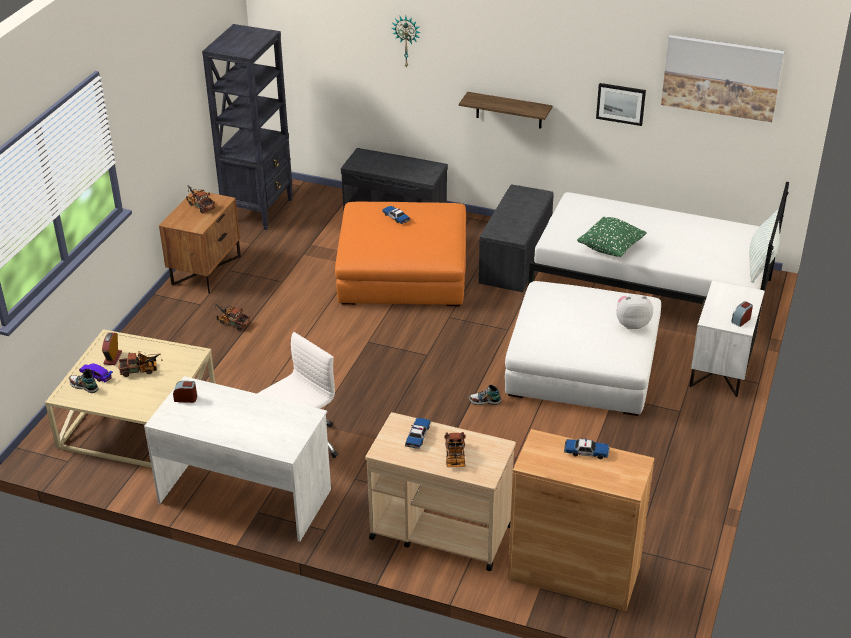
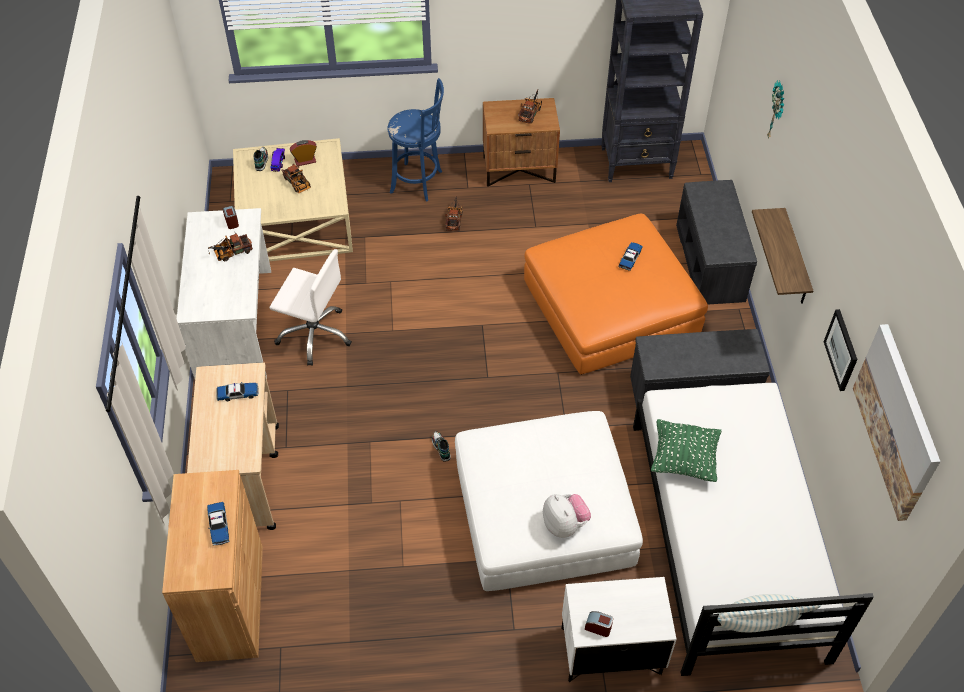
camera: 65 degrees right, 15 degrees up
toy truck [444,432,466,467] -> toy truck moved to [208,233,253,261]
none -> blue stool [387,78,444,202]

